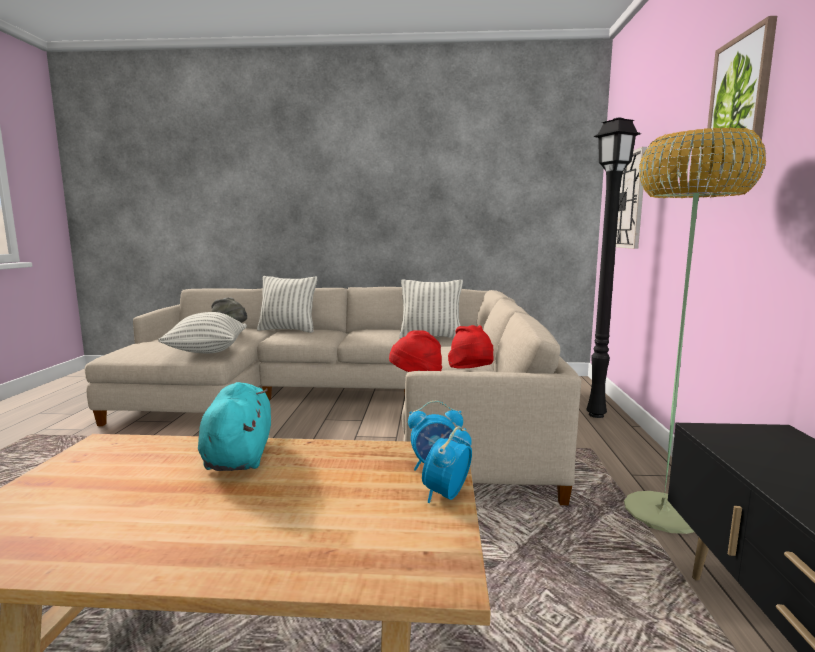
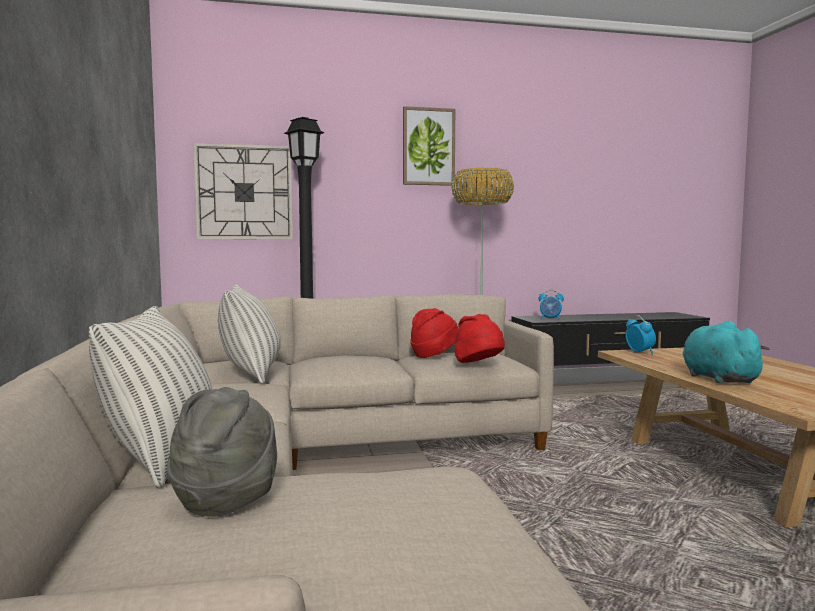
camera: 105 degrees left, 5 degrees down
pillow [158,312,247,353] -> none
turquoise plush toy [198,382,271,471] -> turquoise plush toy turned 105 degrees clockwise [683,321,770,383]
alarm clock [422,426,472,503] -> alarm clock moved to [539,290,564,320]

